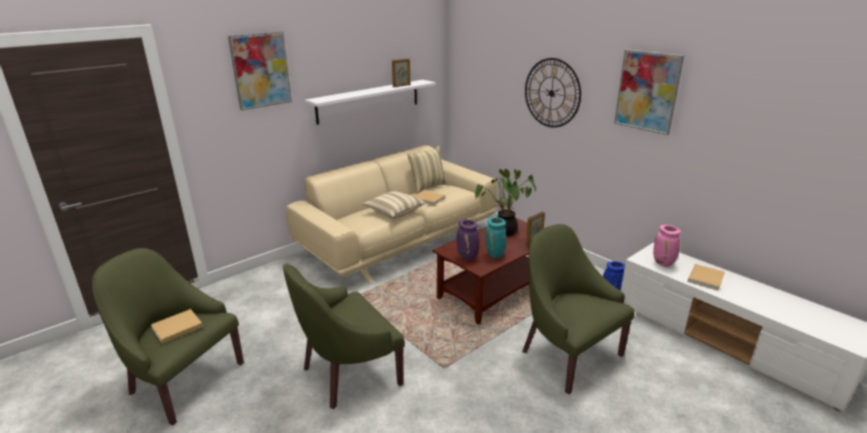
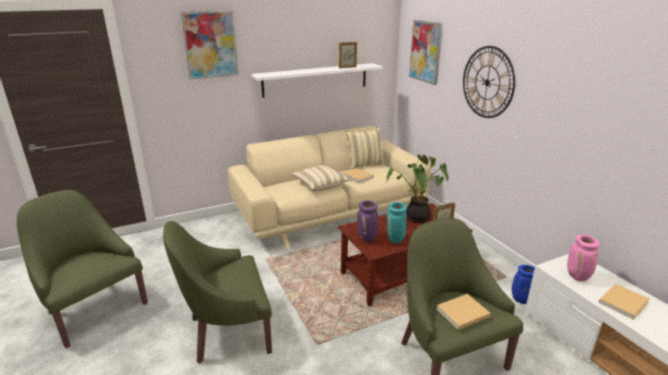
camera: 15 degrees right, 0 degrees up
beige book [151,309,203,344] -> beige book moved to [437,294,491,330]
picture [614,49,684,135] -> picture moved to [409,20,443,85]

